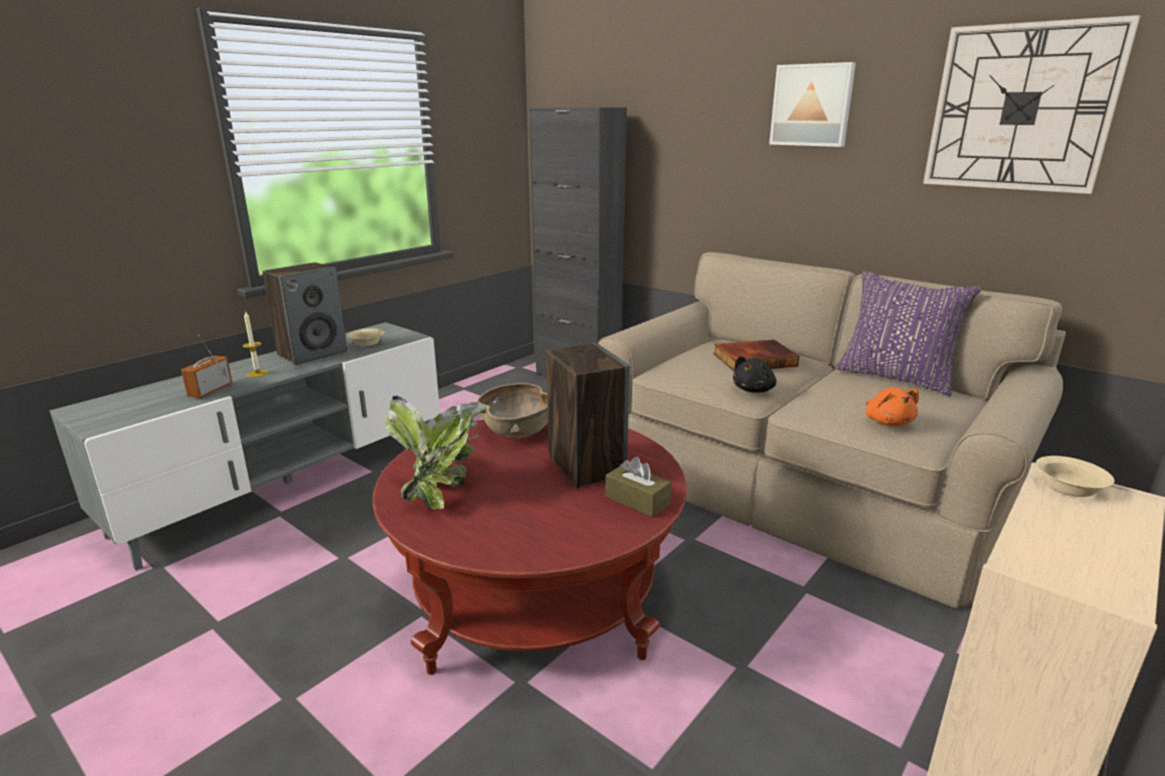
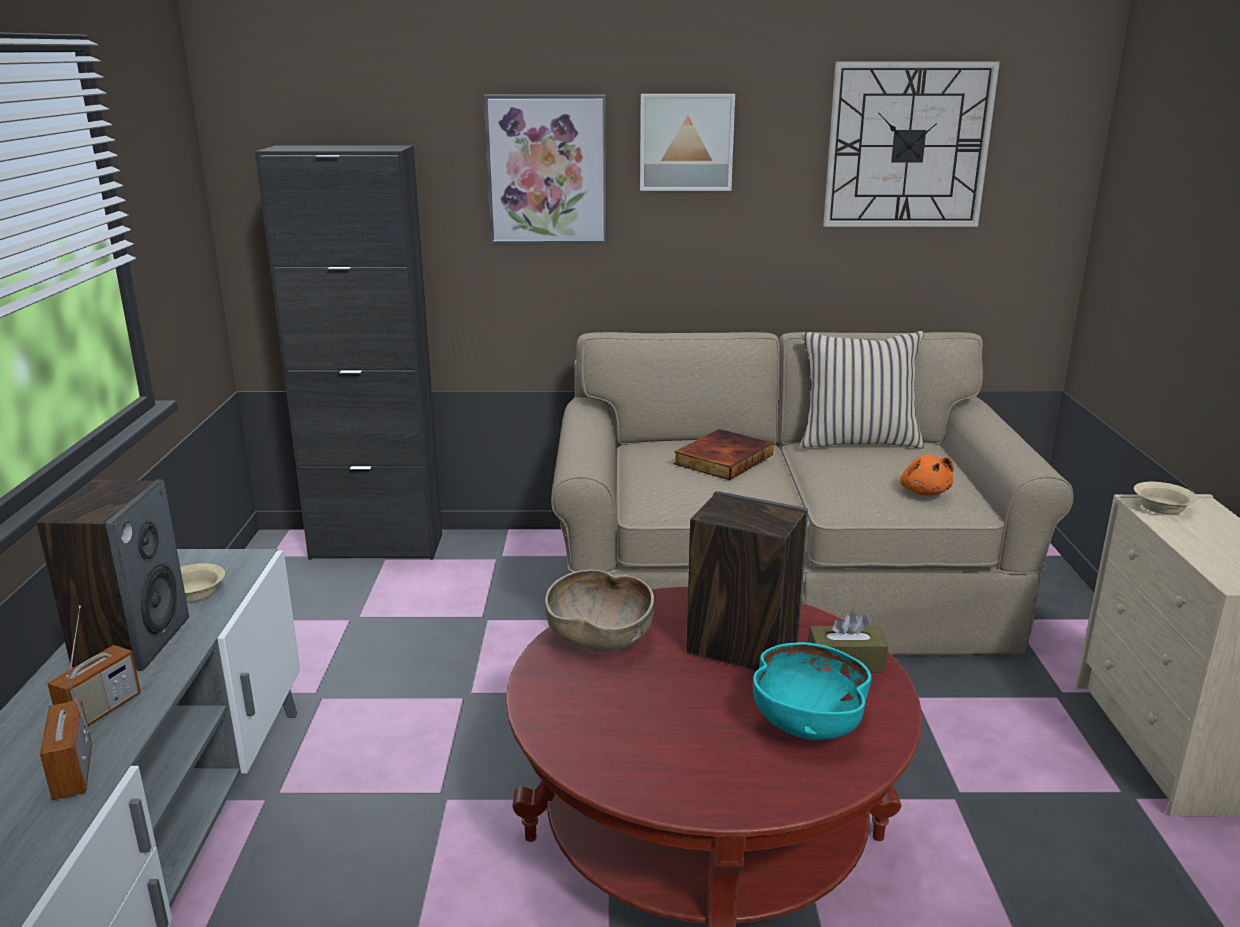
camera: 40 degrees left, 0 degrees up
candle [242,311,269,378] -> radio [47,605,141,726]
potted plant [385,395,486,509] -> none
black plush toy [733,356,777,393] -> none
purple pillow [835,271,982,396] -> beige pillow [801,331,924,448]
orange plush toy [866,387,919,426] -> orange plush toy turned 45 degrees clockwise [900,455,954,496]
none -> picture [484,95,606,244]
none -> turquoise bowl [753,642,872,740]

